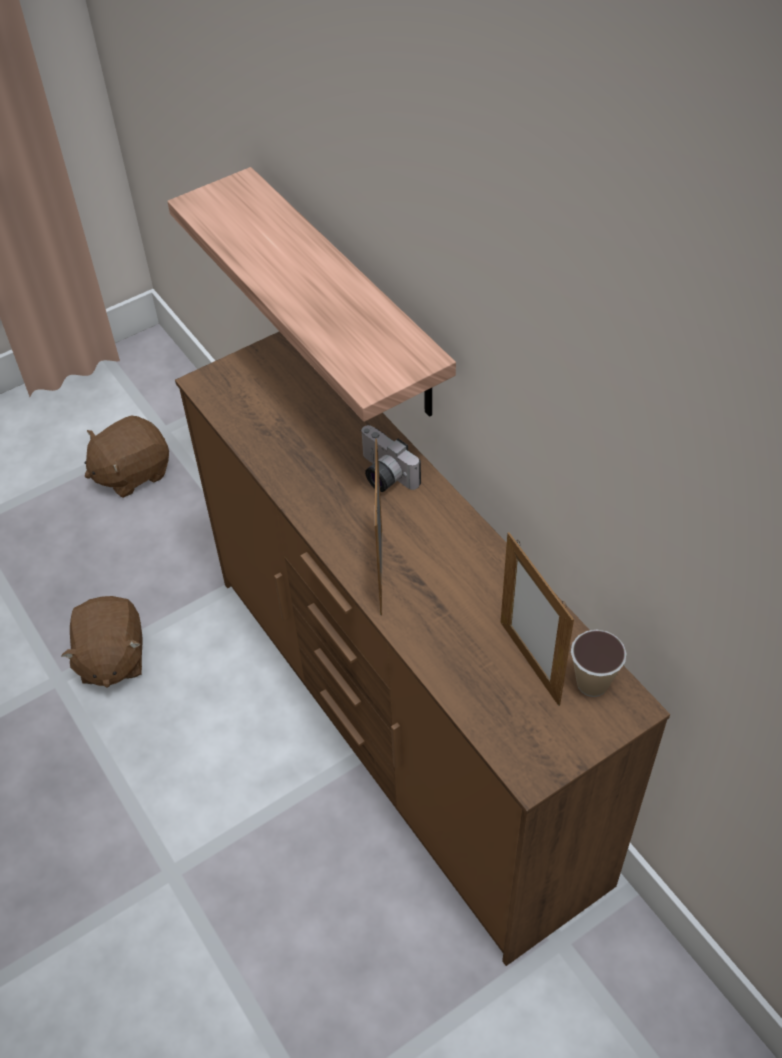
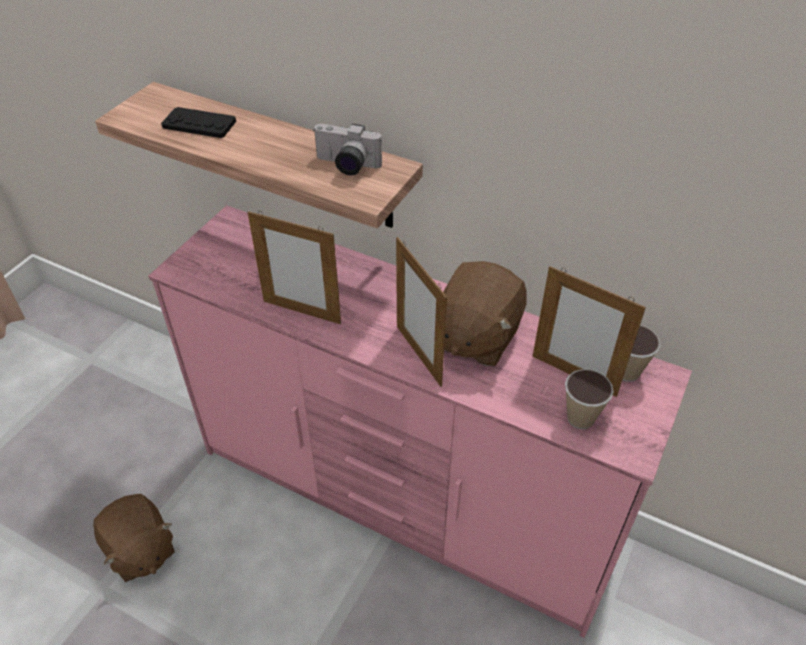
camera: 30 degrees left, 5 degrees down
brown plush toy [85,415,169,498] -> brown plush toy moved to [443,261,527,366]
brown dresser [175,332,670,966] -> pink dresser [148,205,692,638]
camera [360,425,421,492] -> camera moved to [313,124,382,176]
none -> black game controller [161,107,236,138]
none -> picture frame [248,211,341,324]
none -> cup [565,369,614,429]

